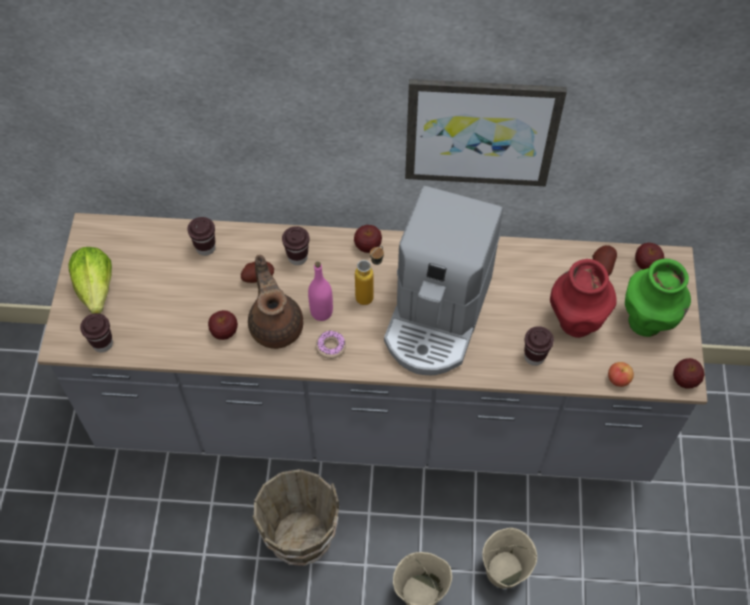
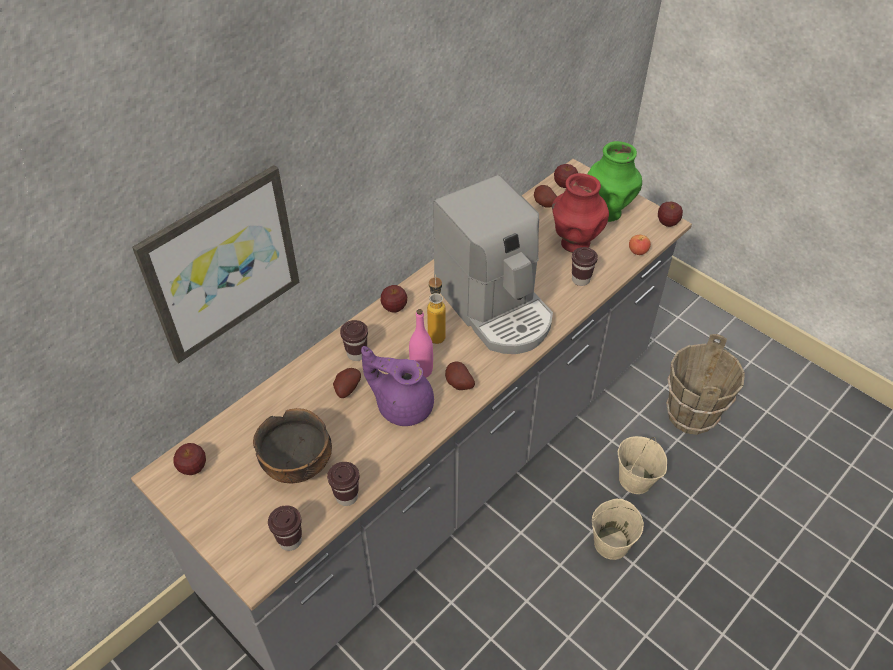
camera: 50 degrees left, 10 degrees down
lettuce [68,247,112,314] -> none
brown cup [187,217,215,256] -> brown cup moved to [327,462,359,506]
apple [208,310,238,340] -> apple moved to [173,443,206,475]
brown teapot [248,255,303,349] -> purple teapot [361,346,434,426]
brown bucket [252,469,339,566] -> brown bucket moved to [666,334,745,435]
donut [316,331,346,359] -> potato [445,361,475,390]
picture [405,79,567,186] -> picture moved to [132,165,300,363]
none -> bowl [253,408,332,483]

